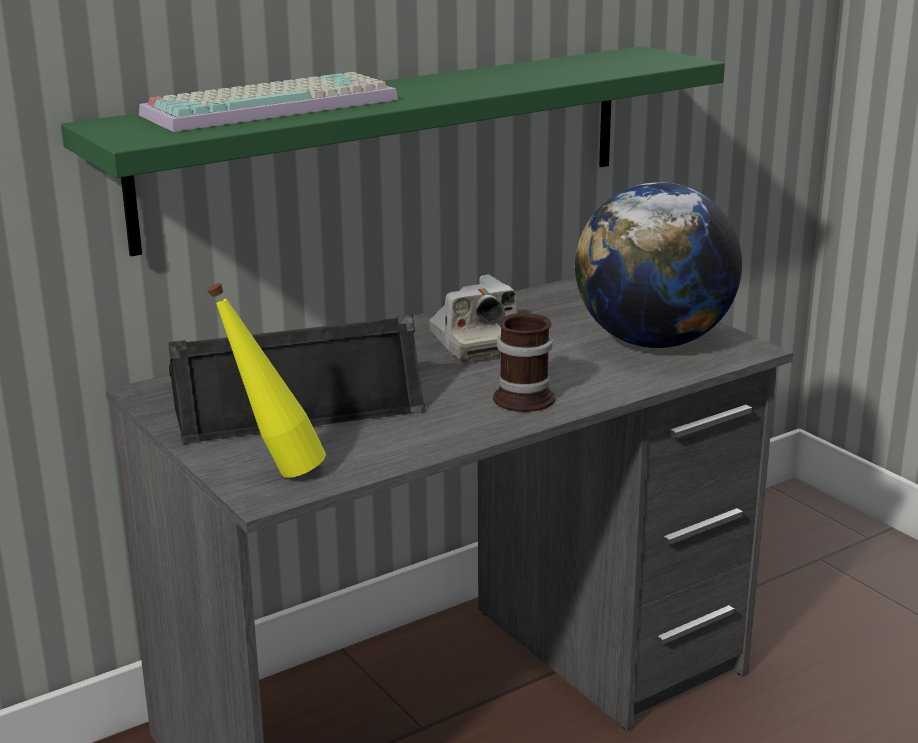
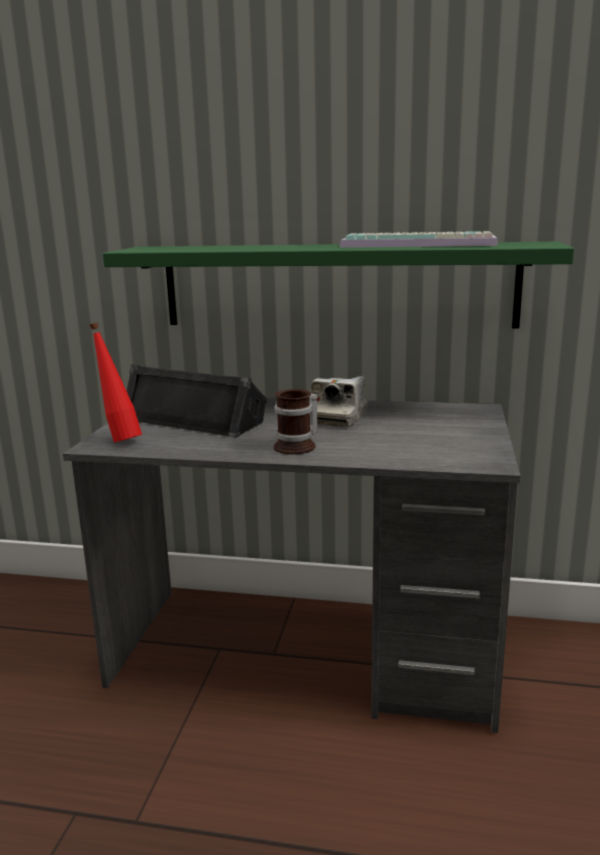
camera: 45 degrees right, 5 degrees down
keyboard [139,72,398,132] -> keyboard moved to [340,231,498,248]
yellow bottle [207,283,326,478] -> red bottle [89,323,142,443]
globe [575,182,742,348] -> none

